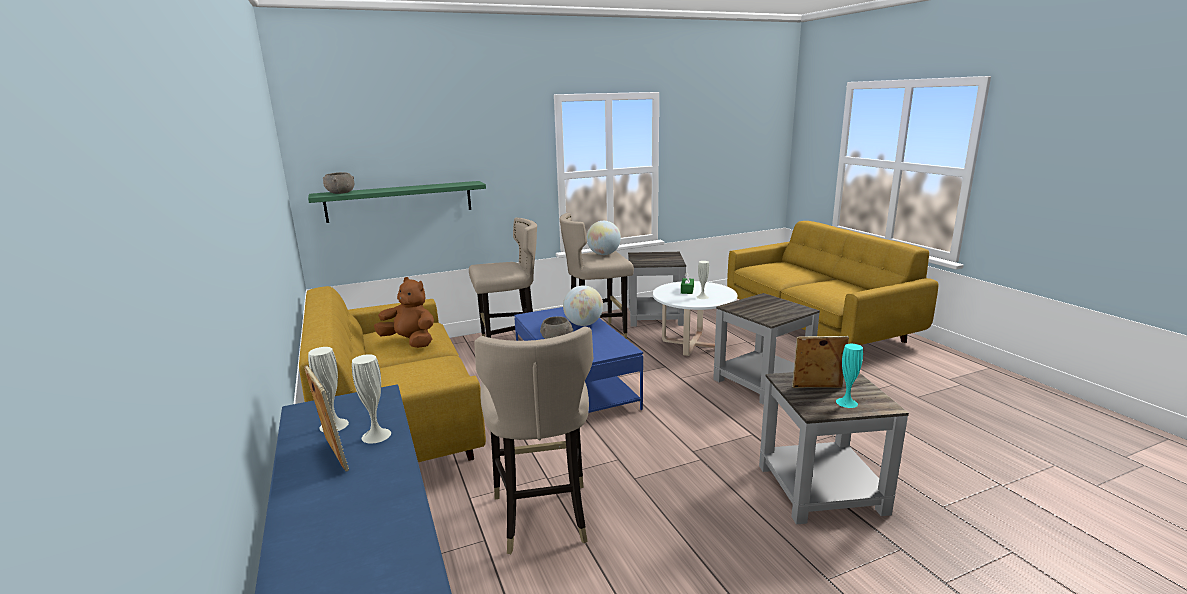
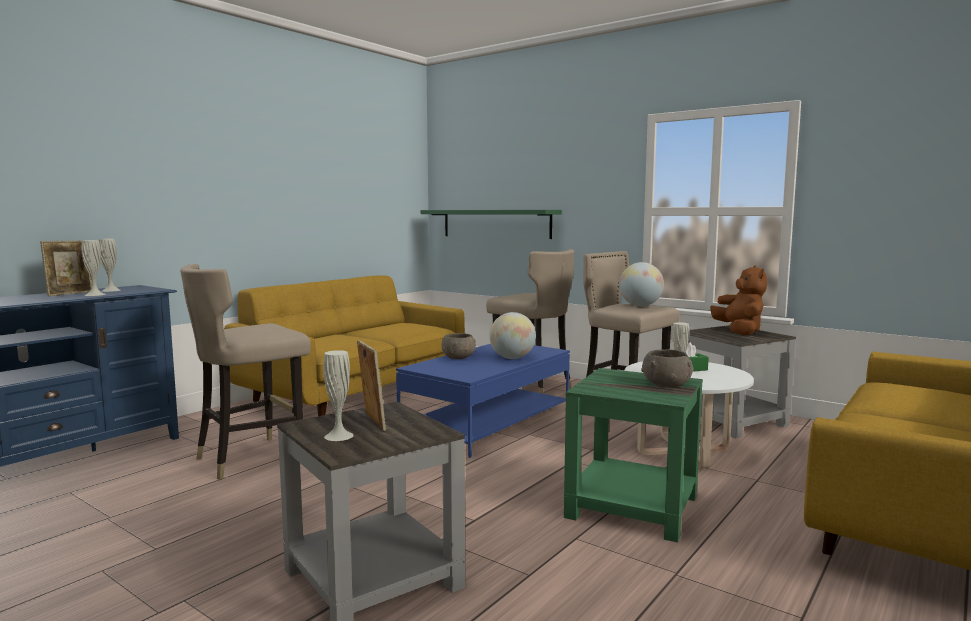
camera: 60 degrees right, 10 degrees down
grey bowl [323,172,354,194] -> grey bowl moved to [641,349,694,387]
brown plush toy [374,277,434,348] -> brown plush toy moved to [710,266,767,335]
grey side table [713,293,820,405] -> green side table [564,368,703,543]
turquoise vase [836,344,863,408] -> white vase [323,350,354,441]

